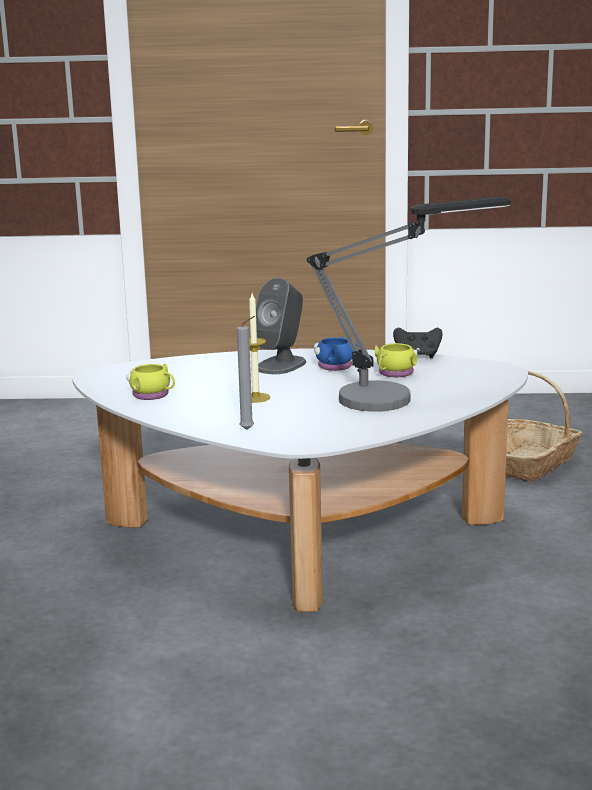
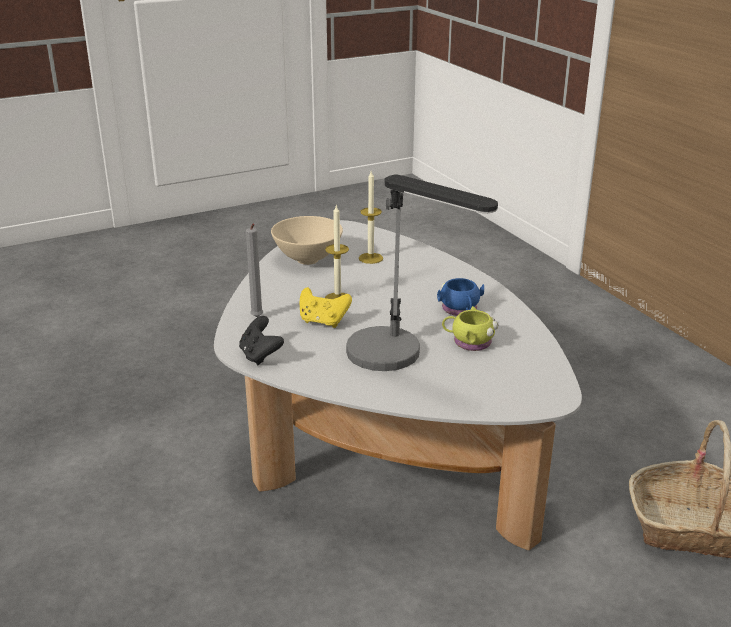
camera: 60 degrees right, 10 degrees up
yellow mug [126,363,175,400] -> beige bowl [271,216,343,265]
grey speaker [256,278,306,374] -> none
black game controller [393,328,442,359] -> black game controller moved to [239,316,284,365]
none -> yellow game controller [300,287,352,328]
none -> candle [359,171,383,264]

